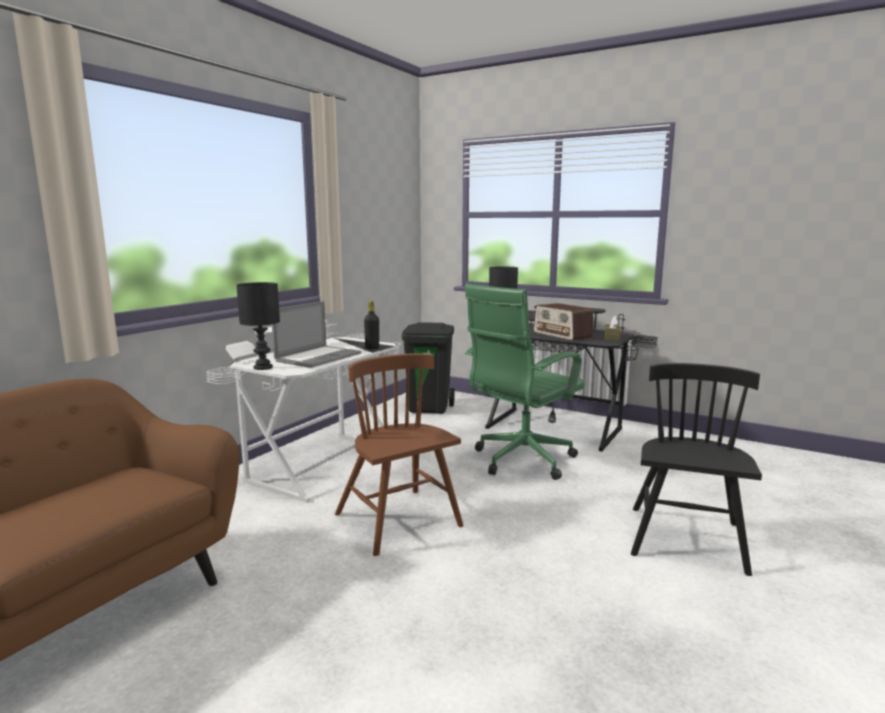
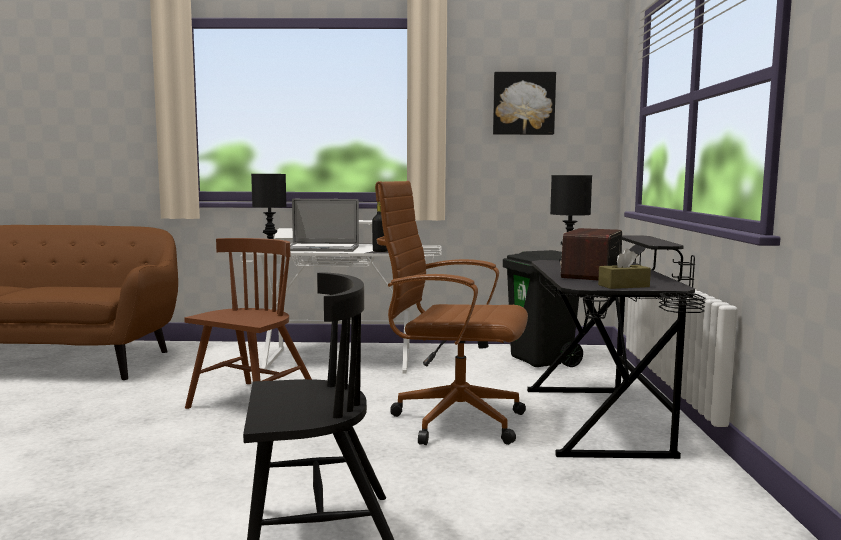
camera: 60 degrees right, 5 degrees down
green office chair [465,283,585,480] -> brown office chair [375,181,528,445]
none -> picture [493,72,556,135]

